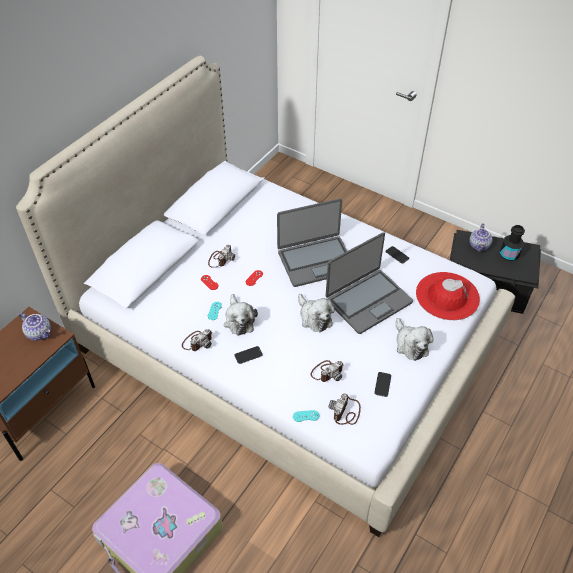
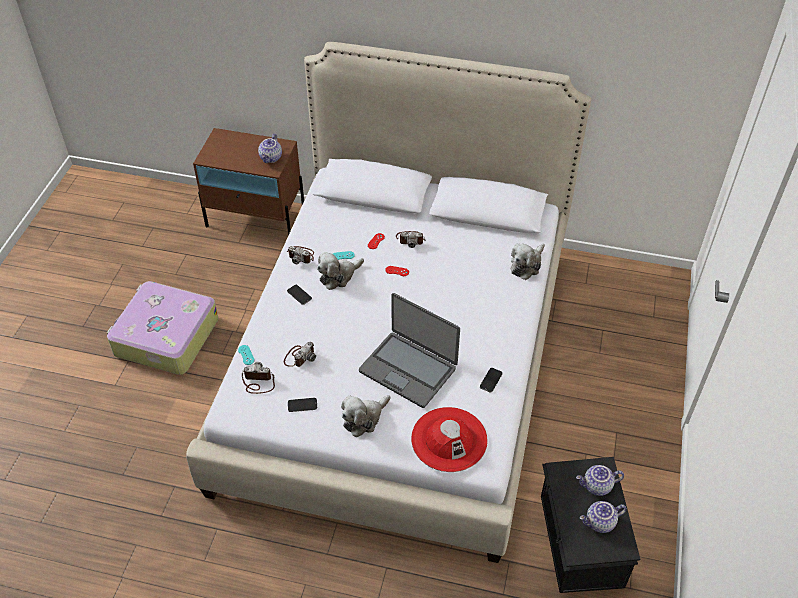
camera: 70 degrees right, 0 degrees up
laptop [277,198,347,287] -> none
plush toy [298,294,335,332] -> plush toy moved to [511,244,545,280]
camera [311,360,343,382] -> camera turned 90 degrees counterclockwise [284,342,316,367]
black bottle [500,225,525,261] -> teapot [579,501,627,533]

